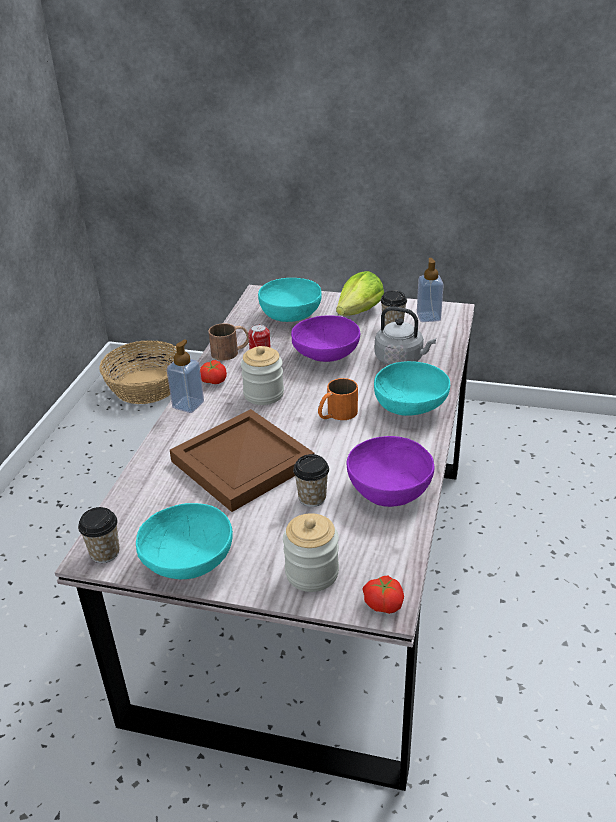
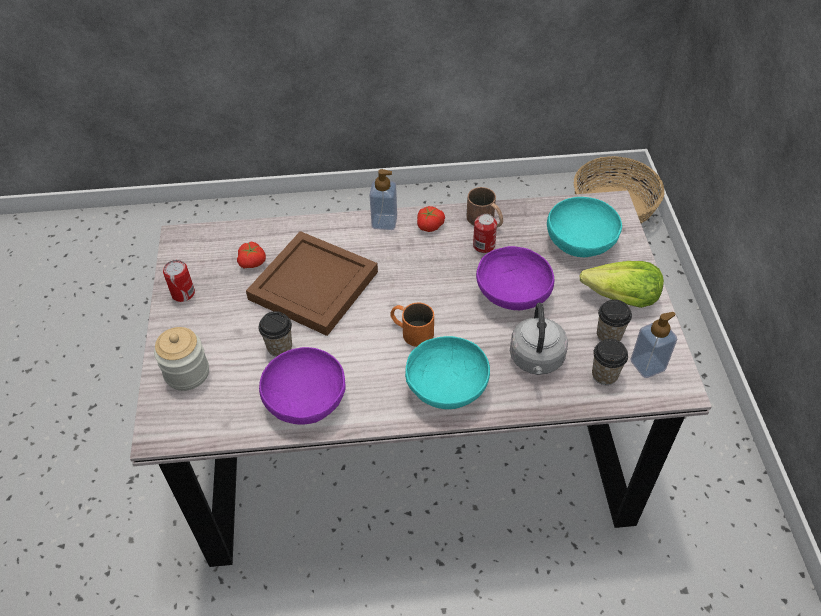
camera: 70 degrees right, 15 degrees up
cup [78,507,120,563] -> cup moved to [592,339,628,385]
turquoise bowl [136,503,233,579] -> can [163,260,195,302]
jar [241,346,284,405] -> none
tomato [363,576,404,614] -> tomato moved to [237,242,266,268]

